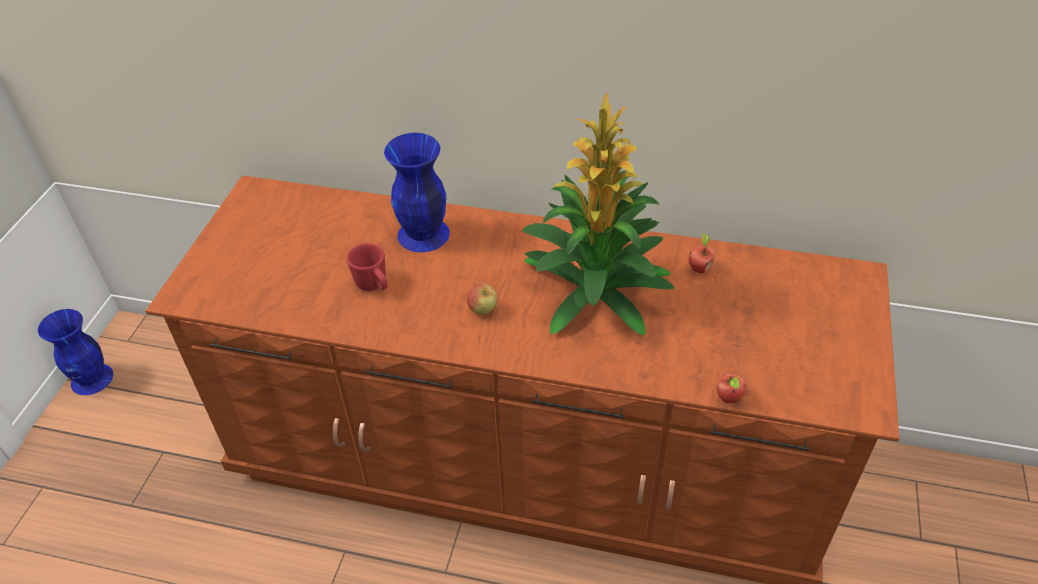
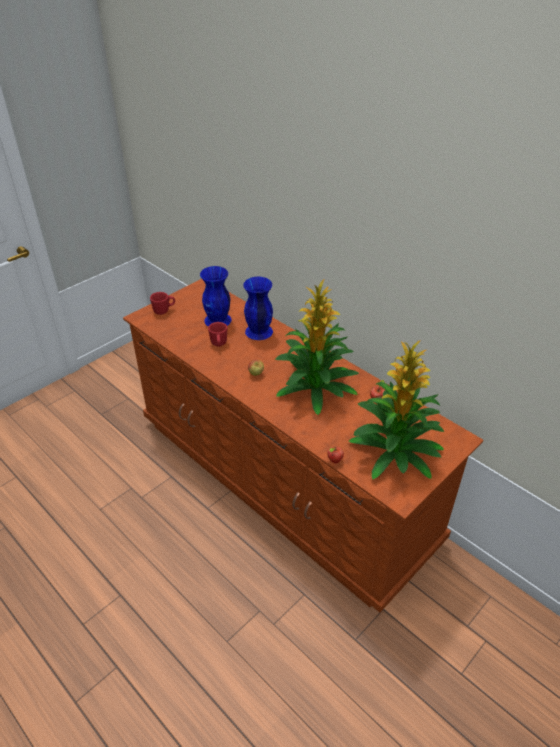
camera: 30 degrees right, 5 degrees down
blue vase [38,309,113,395] -> blue vase moved to [200,266,231,327]
none -> red mug [150,292,175,315]
none -> potted plant [349,340,444,479]

